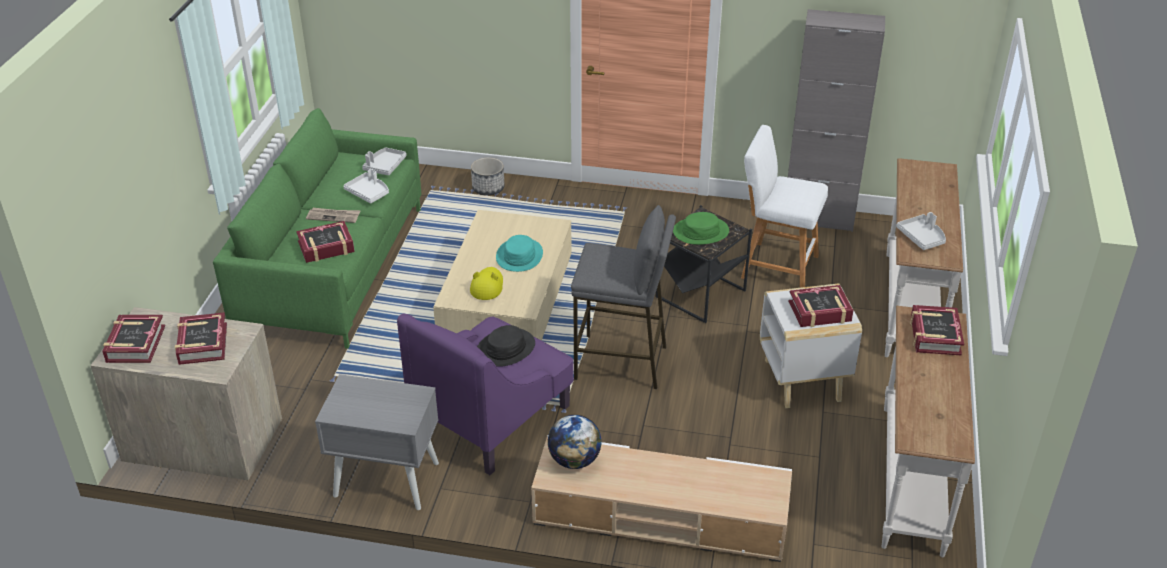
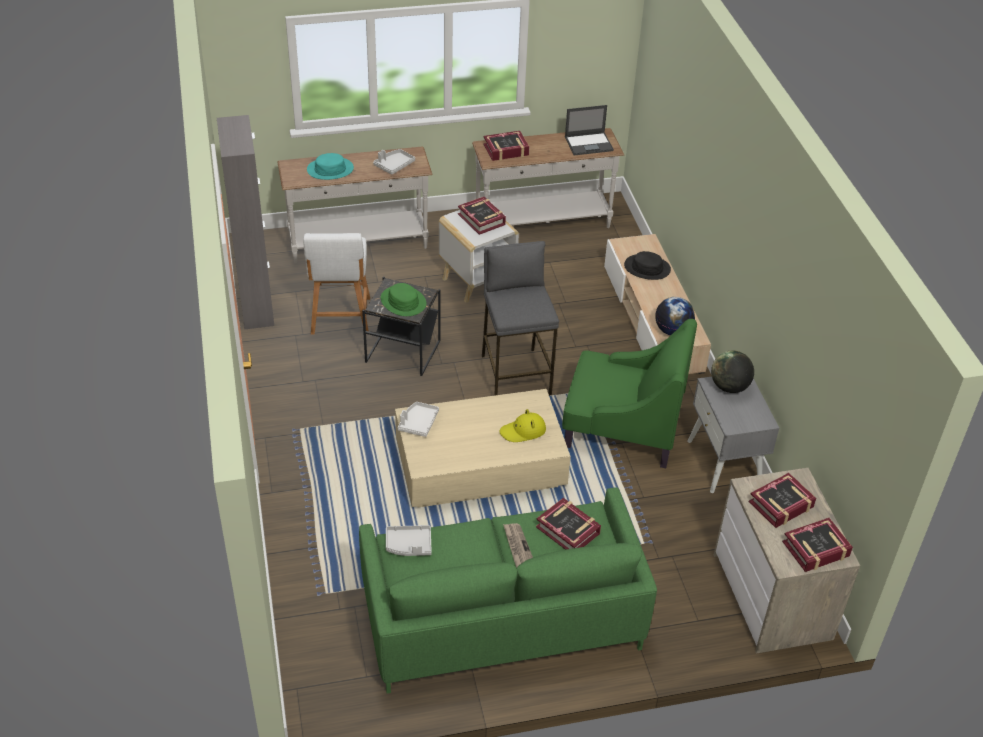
camera: 115 degrees left, 5 degrees up
white tray [343,169,389,203] -> white tray moved to [398,402,439,437]
purple armchair [397,314,574,475] -> green armchair [562,319,697,468]
planter [471,157,505,195] -> none
black hat [477,325,535,367] -> black hat moved to [624,251,671,280]
turquoise hat [496,235,543,272] -> turquoise hat moved to [307,153,354,180]
none -> laptop [565,105,614,155]
none -> globe [711,350,754,393]

